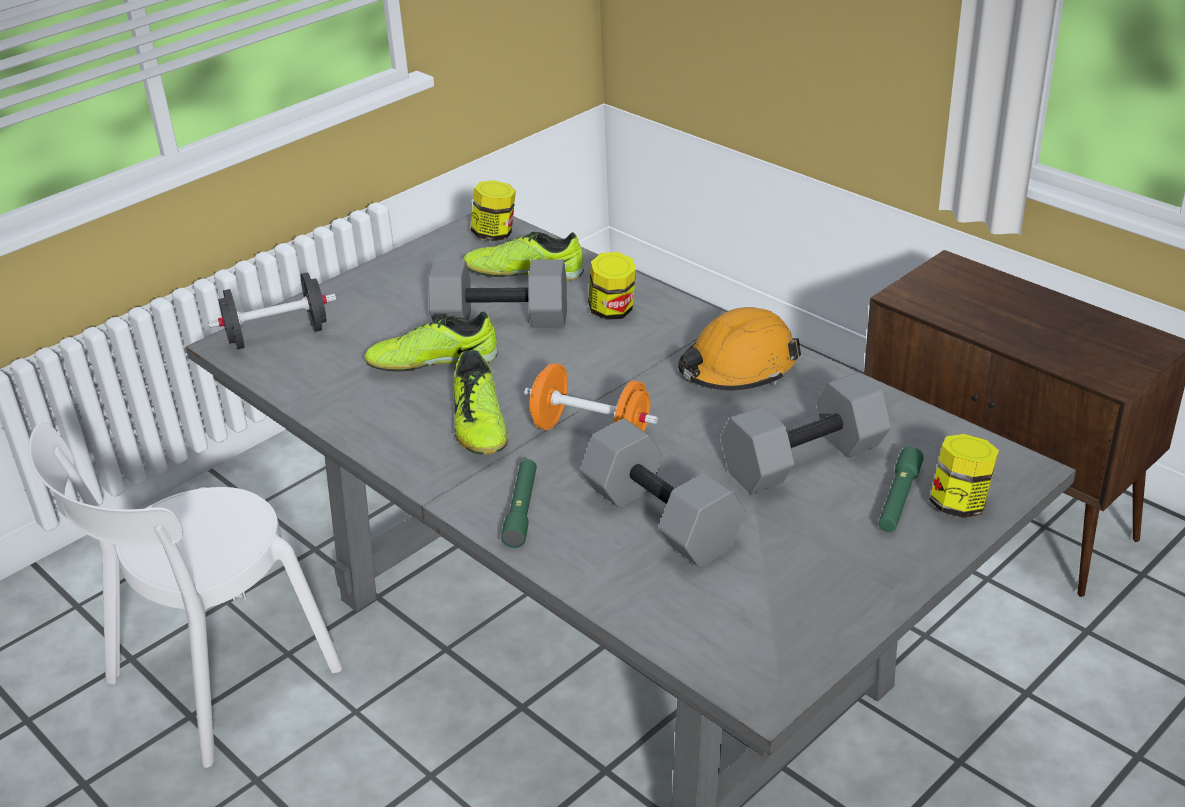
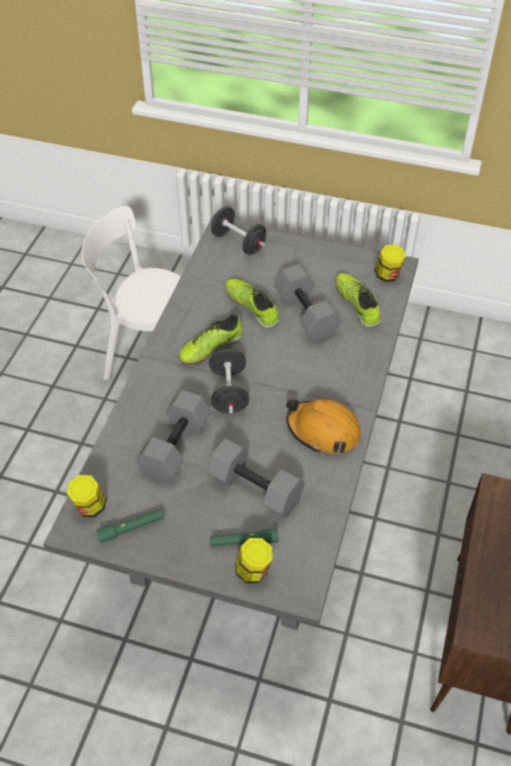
camera: 60 degrees right, 15 degrees up
green flashlight [501,459,537,548] -> green flashlight moved to [96,509,164,543]
orange dumbbell [524,363,658,432] -> black dumbbell [209,349,249,413]
jar [588,252,636,320] -> jar moved to [67,475,106,517]

